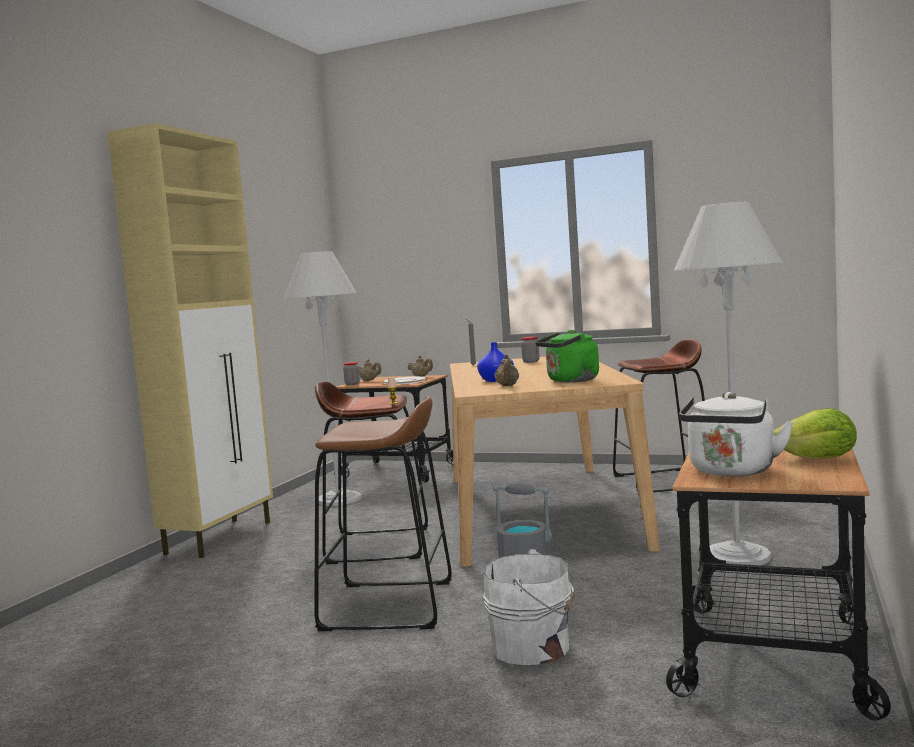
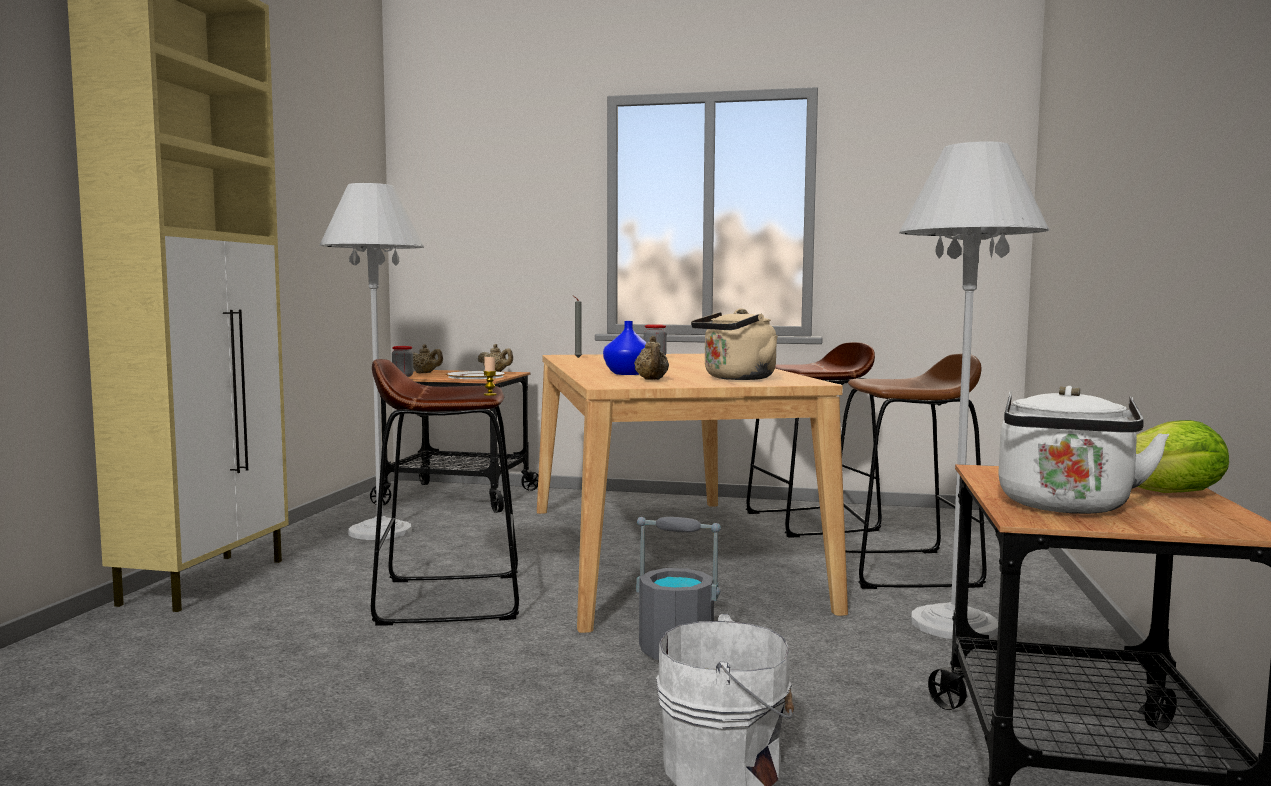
camera: 10 degrees left, 0 degrees up
brown stool [314,396,452,631] -> brown stool moved to [841,354,987,589]
green kettle [535,330,599,382] -> beige kettle [691,308,778,380]

